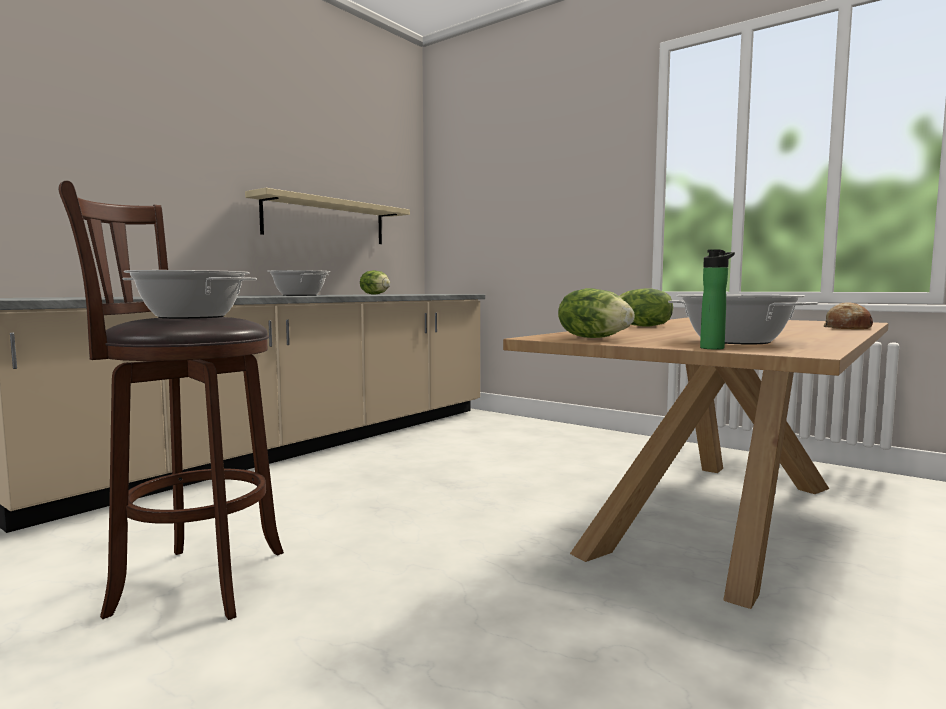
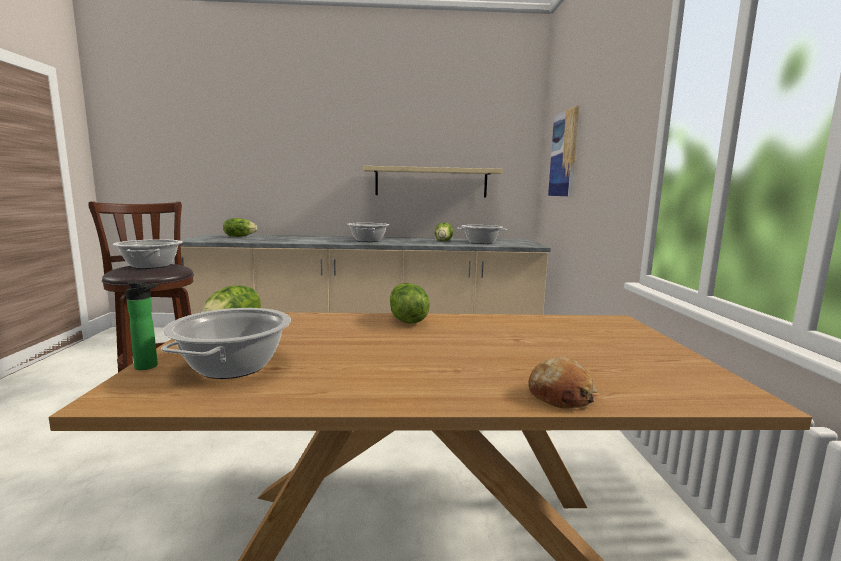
camera: 50 degrees right, 5 degrees up
none -> lettuce [223,218,257,237]
none -> cooking pot [457,225,507,244]
none -> picture [548,105,579,196]

